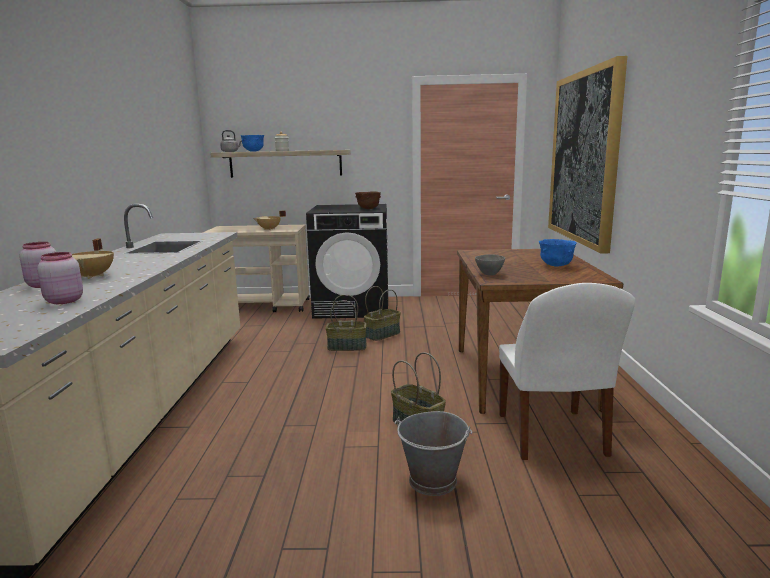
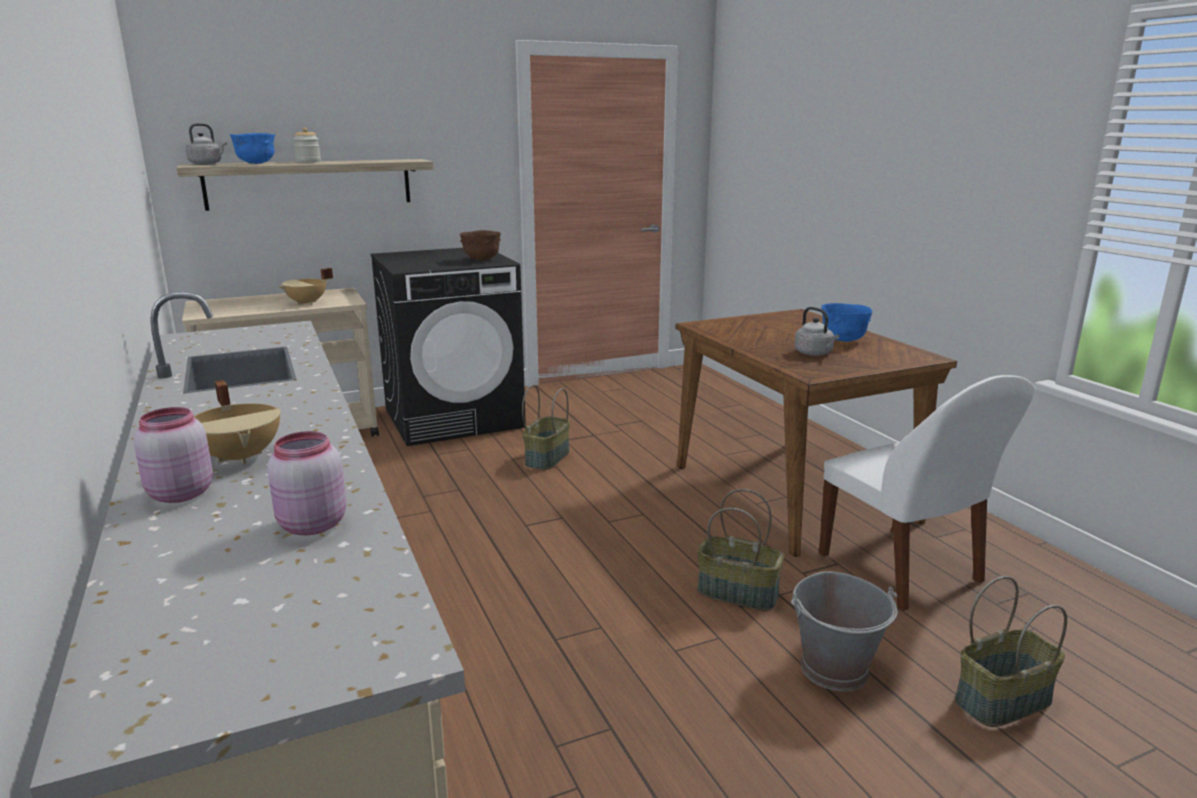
camera: 25 degrees left, 5 degrees up
basket [325,294,367,351] -> basket moved to [955,576,1067,727]
grey bowl [475,254,505,276] -> none
picture [548,56,627,254] -> none
none -> grey kettle [794,307,839,356]

